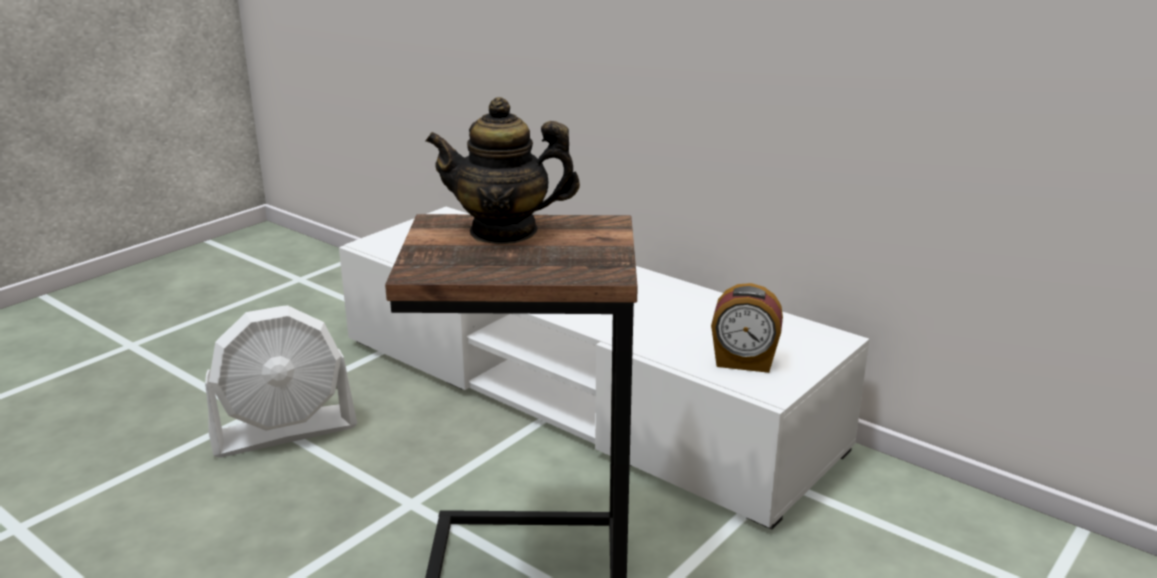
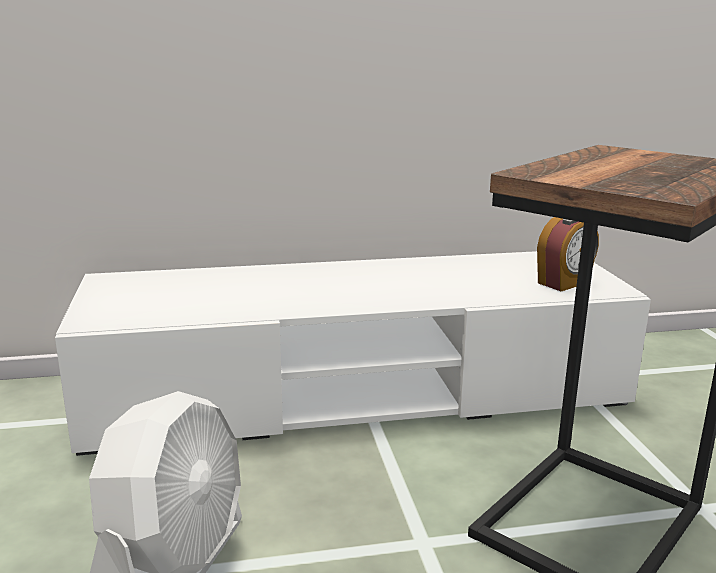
camera: 50 degrees left, 5 degrees down
teapot [425,97,580,244] -> none

